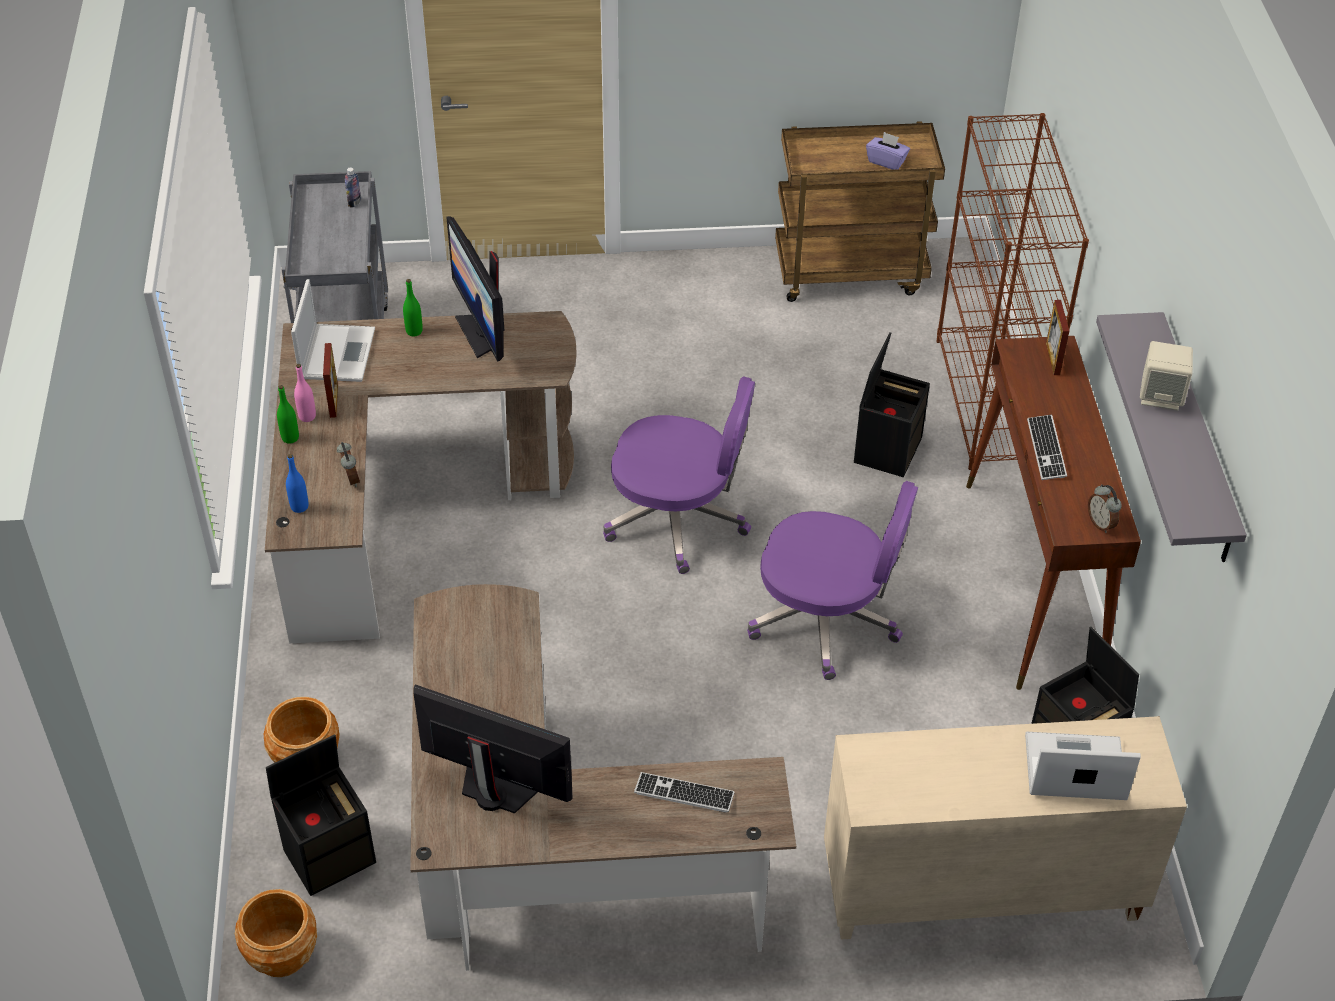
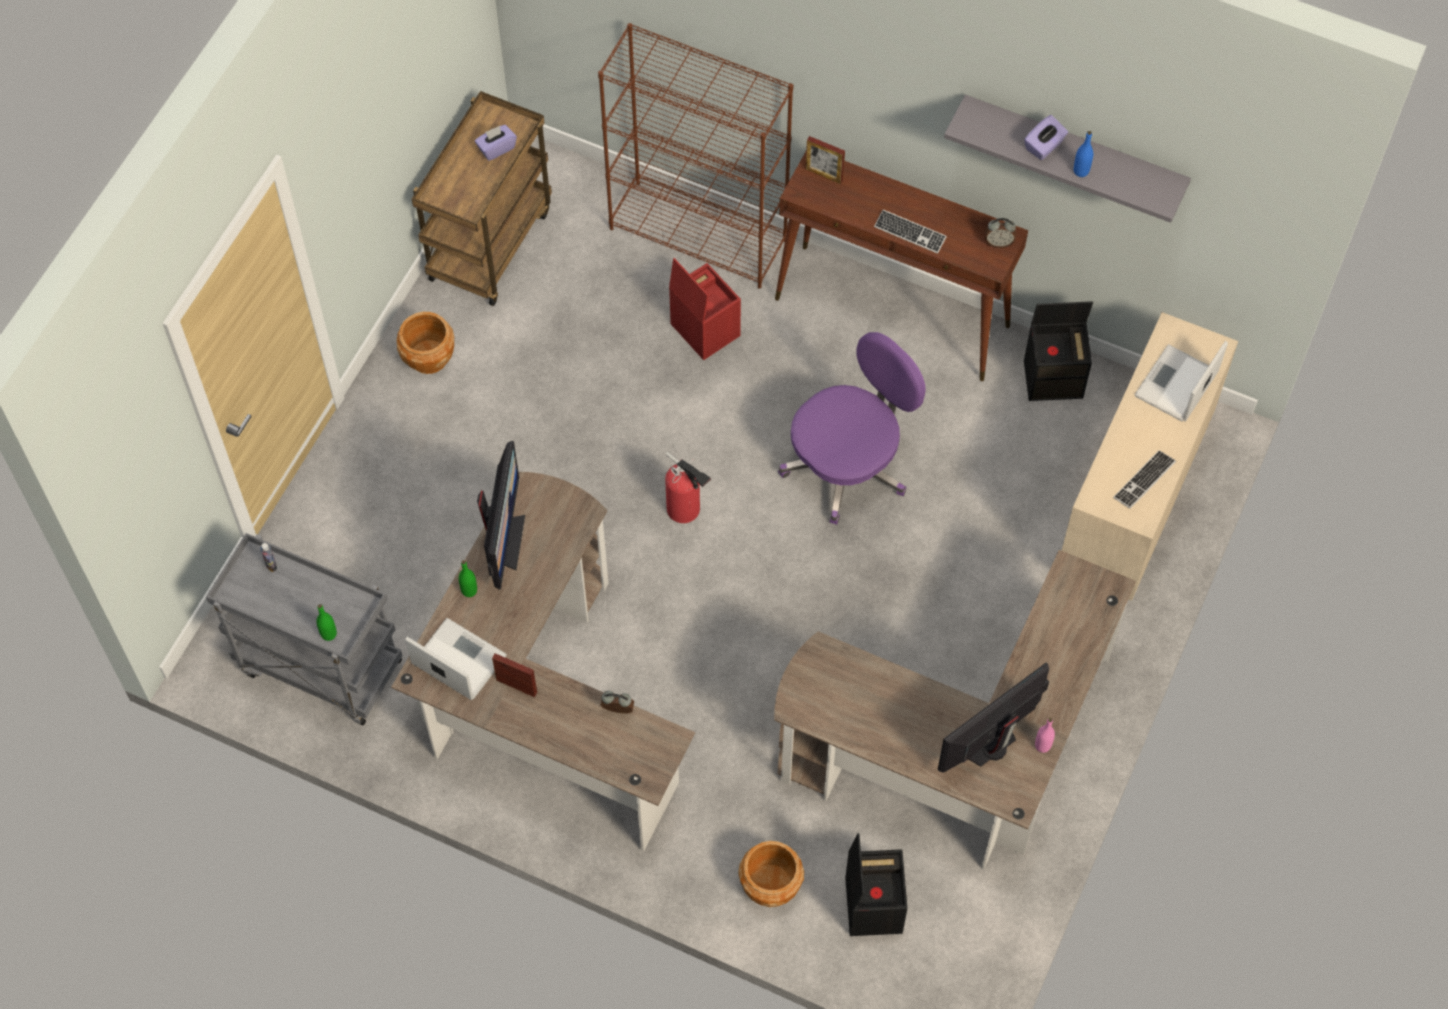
camera: 60 degrees left, 15 degrees up
brown planter [235,889,317,977] -> brown planter moved to [397,312,454,374]
green bottle [277,385,299,444] -> green bottle moved to [316,604,337,641]
blue bottle [286,454,309,513] -> blue bottle moved to [1074,131,1093,177]
pink bottle [294,364,316,422] -> pink bottle moved to [1035,718,1055,753]
monitor [446,216,504,362] -> monitor turned 90 degrees counterclockwise [477,441,525,589]
purple office chair [603,376,755,574] -> fire extinguisher [665,452,711,523]
keyboard [634,772,735,813] -> keyboard moved to [1113,450,1176,509]
black storage box [854,332,930,477] -> red storage box [669,258,741,360]
beige speaker [1140,341,1193,411] -> purple tissue box [1024,115,1068,160]

